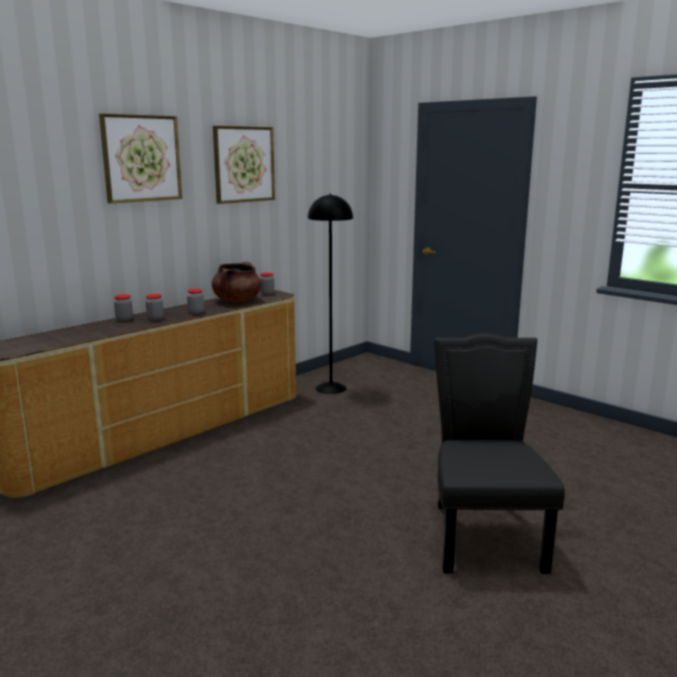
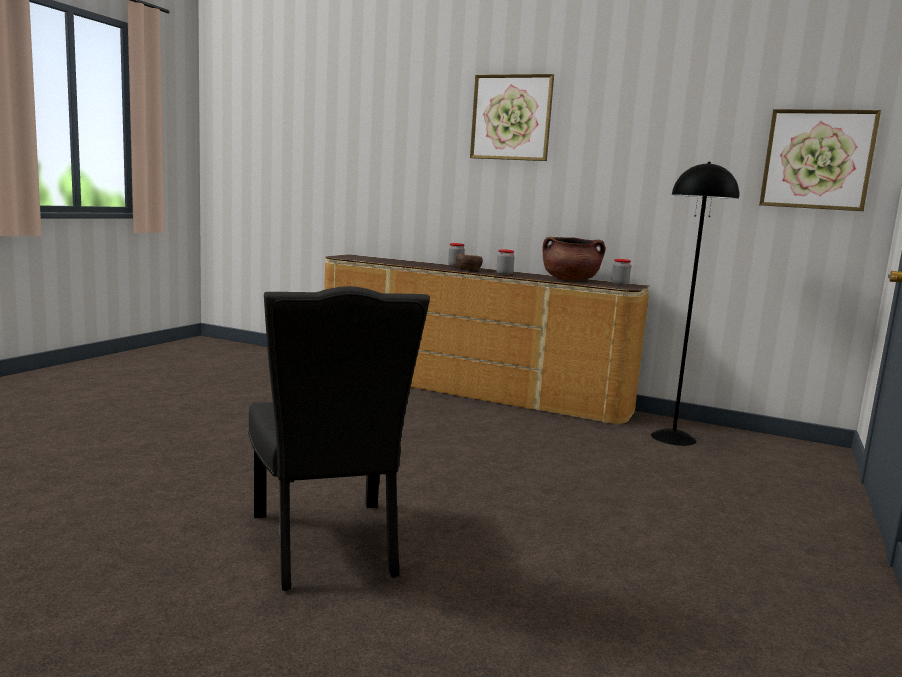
camera: 70 degrees right, 5 degrees down
jar [145,294,164,320] -> brown bowl [456,254,483,271]
picture [213,126,275,204] -> picture moved to [759,109,881,211]
black chair [434,333,565,574] -> black chair turned 90 degrees clockwise [248,286,430,591]

